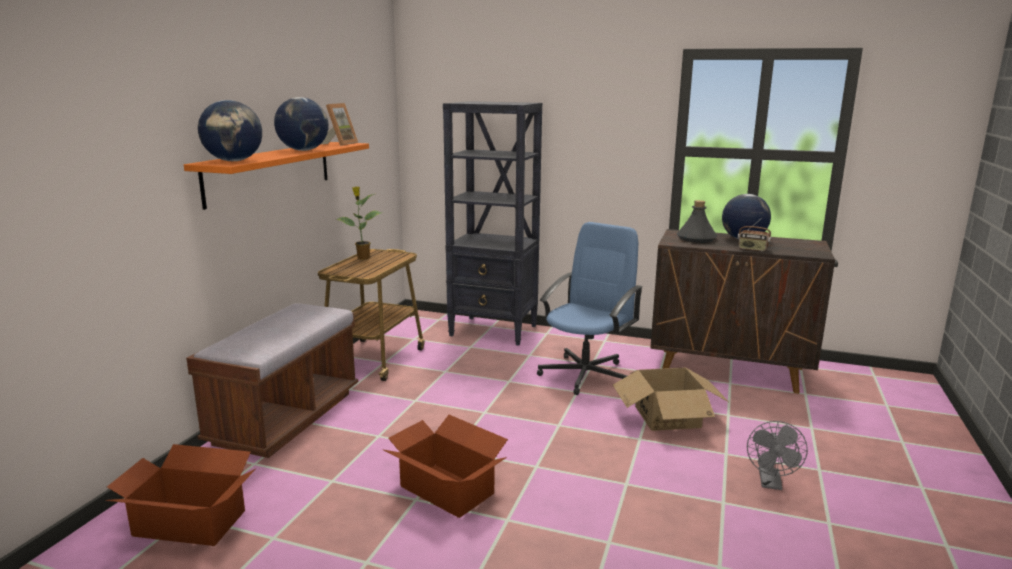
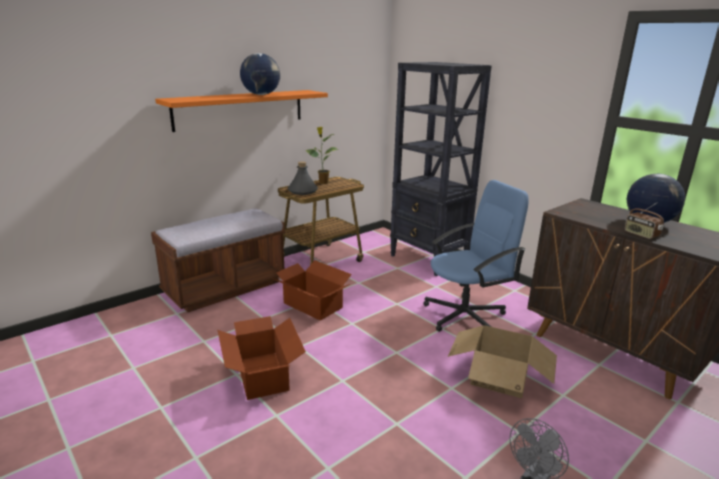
camera: 30 degrees right, 5 degrees up
cardboard box [105,444,255,546] -> cardboard box moved to [274,260,352,321]
globe [198,100,262,161] -> none
picture frame [321,103,358,146] -> none
grey bottle [677,200,717,243] -> grey bottle moved to [287,161,318,195]

